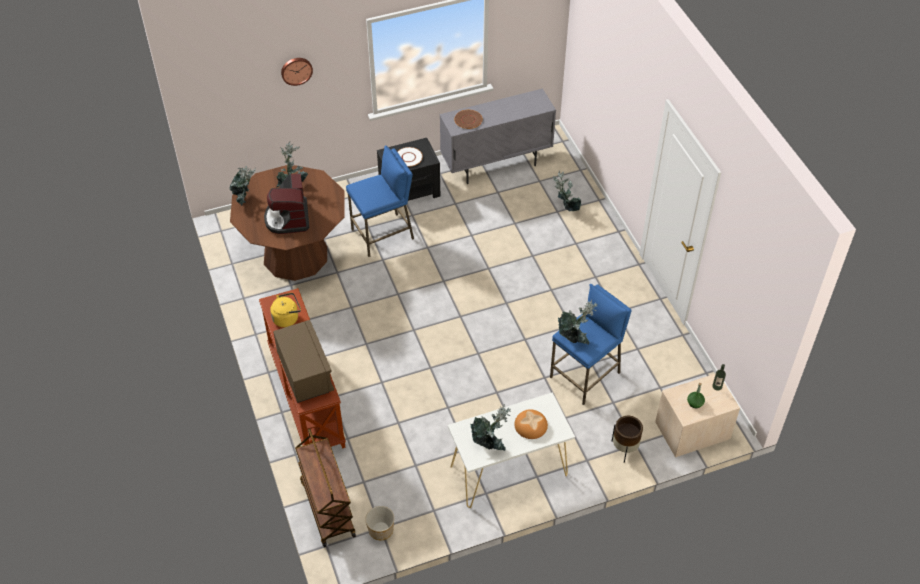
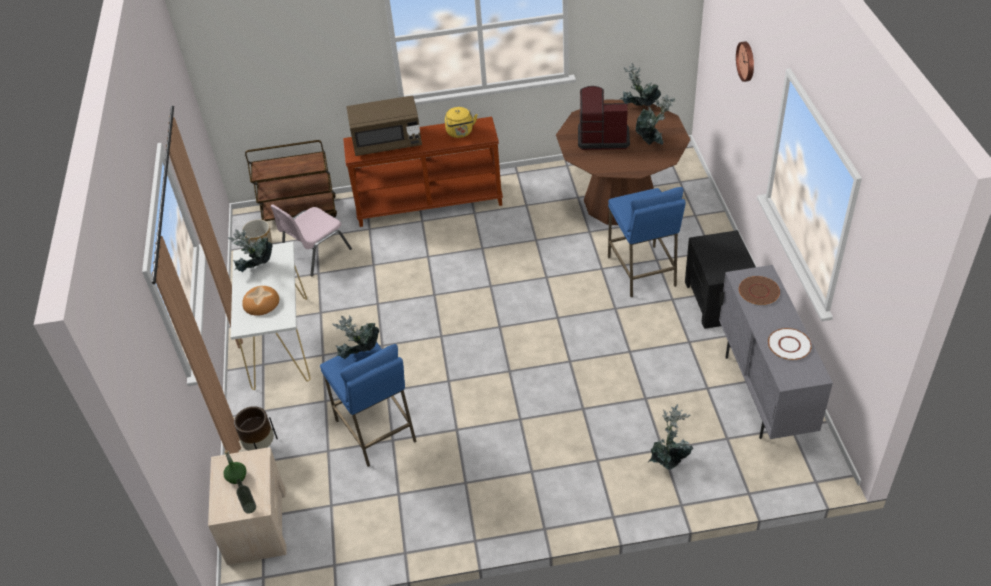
camera: 105 degrees right, 5 degrees down
white plate [397,147,423,167] -> white plate moved to [768,328,812,360]
none -> pink chair [270,204,352,276]

